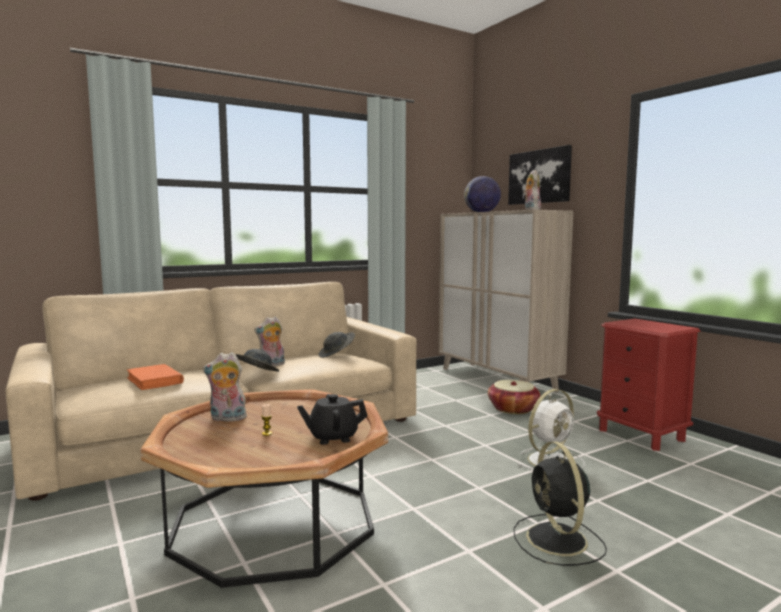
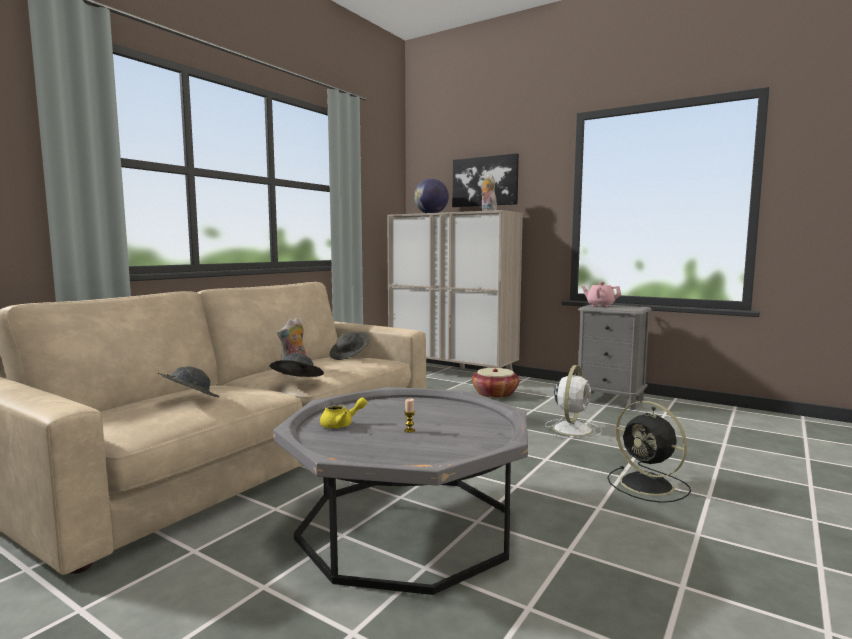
camera: 25 degrees left, 0 degrees up
orange book [126,364,184,390] -> grey hat [158,366,219,397]
brown coffee table [140,389,388,588] -> grey coffee table [273,387,528,595]
plush toy [203,352,247,421] -> yellow teapot [320,397,367,429]
black teapot [297,394,367,445] -> none
red nightstand [597,318,701,451] -> grey nightstand [578,304,652,410]
none -> pink teapot [581,282,621,307]

